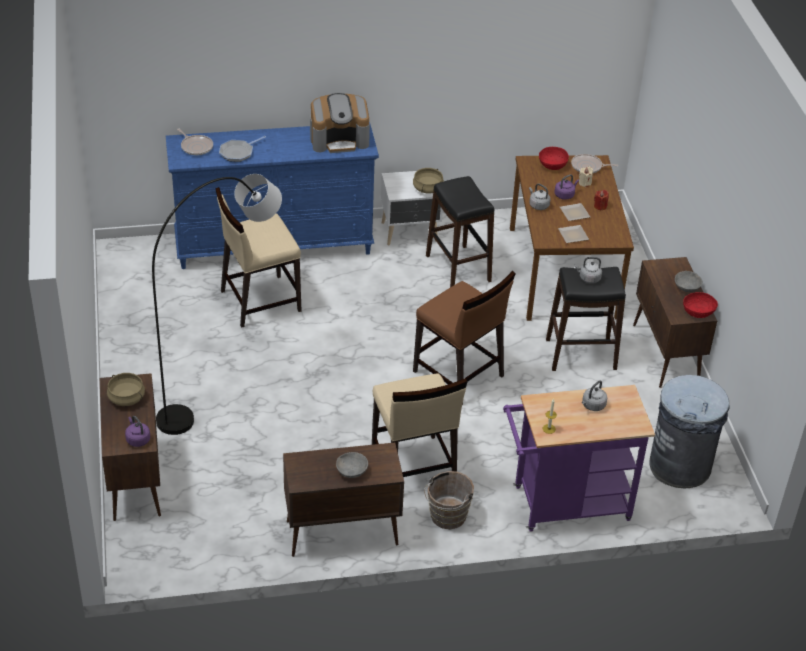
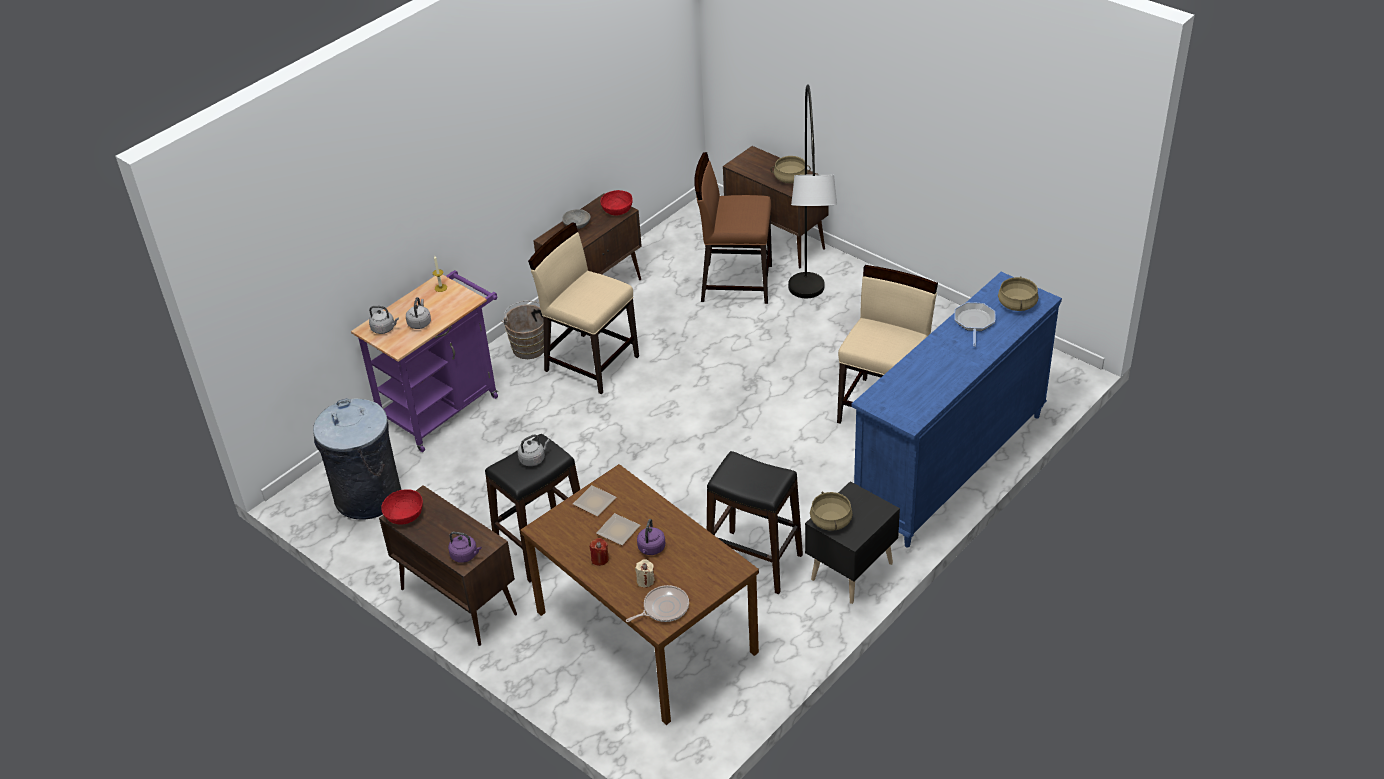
camera: 145 degrees right, 0 degrees up
purple kettle [125,416,150,447] -> purple kettle moved to [448,532,482,563]
frying pan [177,128,213,155] -> beige cooking pot [998,276,1039,311]
coffee machine [310,93,370,153] -> none
white nightstand [381,171,443,246] -> black nightstand [805,481,900,604]
brown chair [413,271,516,405] -> brown chair moved to [694,152,772,304]
grey kettle [529,184,550,210] -> grey kettle moved to [369,306,399,334]
red bowl [539,147,569,170] -> red bowl moved to [601,190,633,216]
grey bowl [675,271,702,292] -> none

